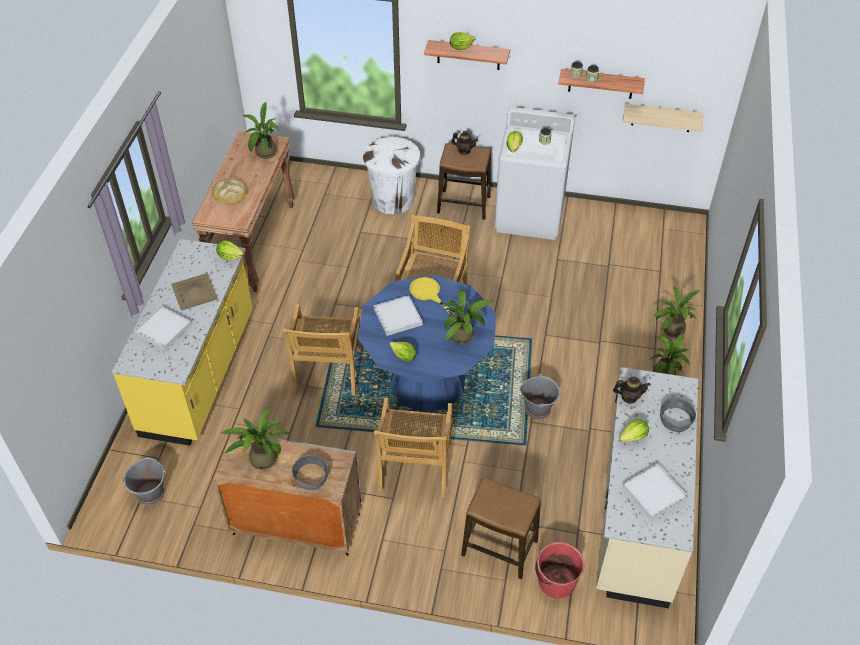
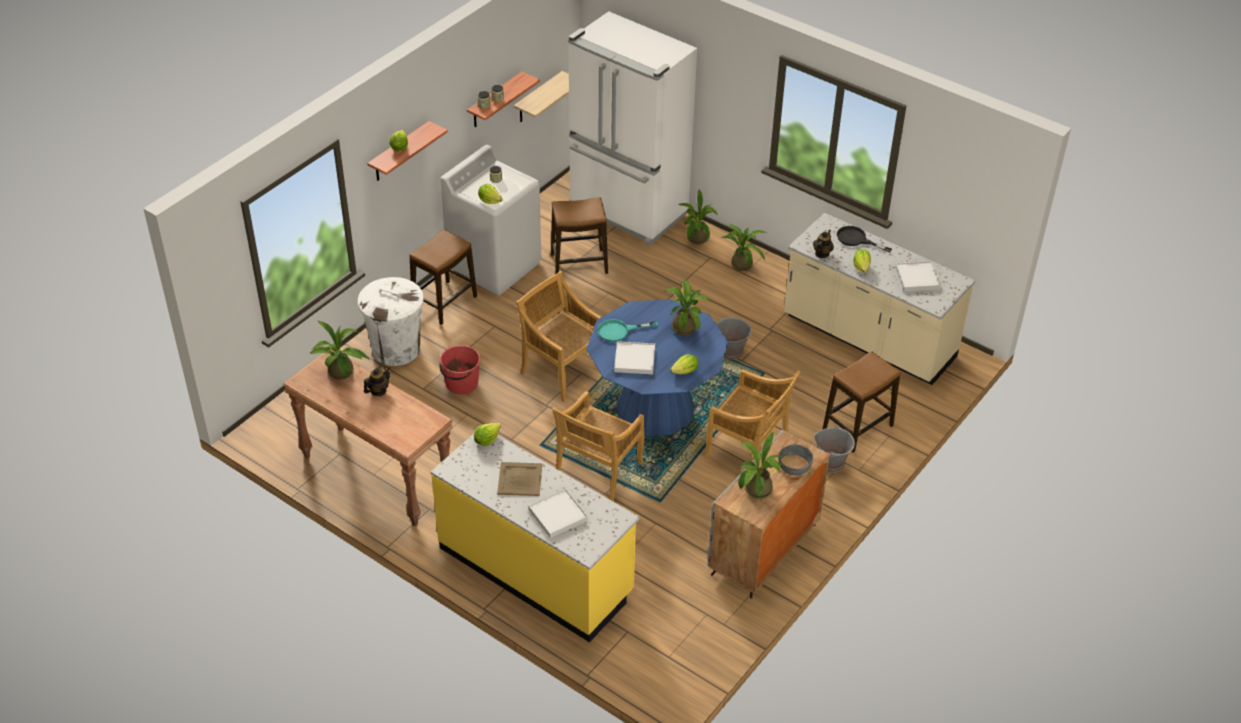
camera: 65 degrees left, 5 degrees down
grey bucket [121,458,166,505] -> grey bucket moved to [814,425,855,473]
bread [212,178,246,205] -> none
beige chair [283,304,361,395] -> beige chair turned 90 degrees clockwise [552,391,645,502]
yellow frying pan [410,277,455,316] -> turquoise frying pan [598,319,658,342]
teapot [451,131,478,155] -> teapot moved to [364,367,390,396]
red bucket [535,542,585,598] -> red bucket moved to [440,345,481,394]
grey bowl [660,398,696,432] -> black frying pan [837,226,892,252]
none -> stool [551,197,608,274]
none -> white fridge [568,11,697,246]

